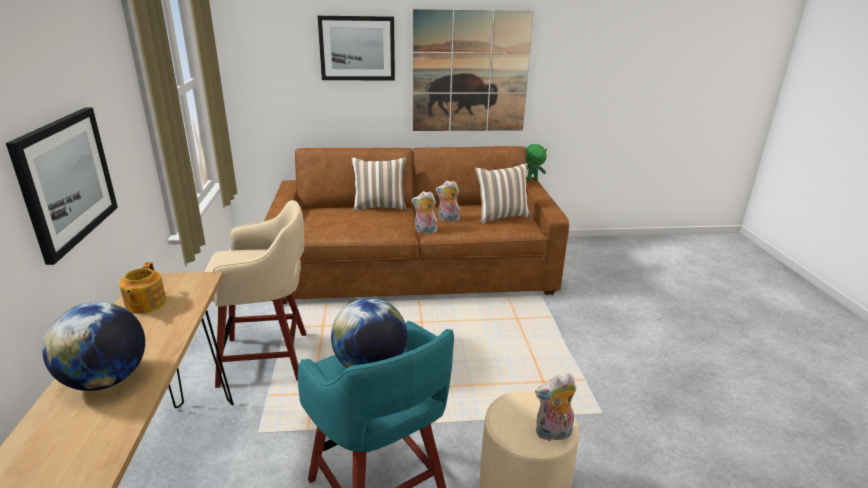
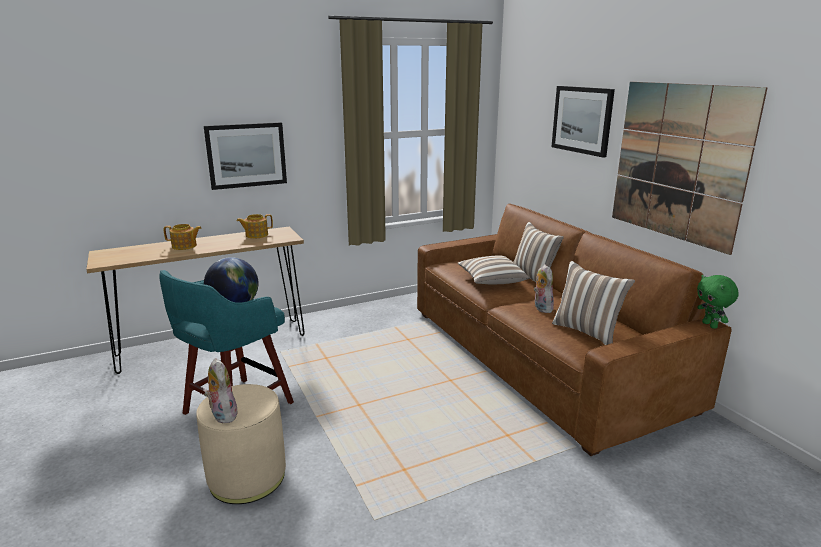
camera: 70 degrees right, 5 degrees down
globe [42,302,145,391] -> teapot [163,224,202,250]
beige stool [205,200,306,388] -> none
plush toy [412,191,437,234] -> none
none -> pillow [457,255,529,284]

